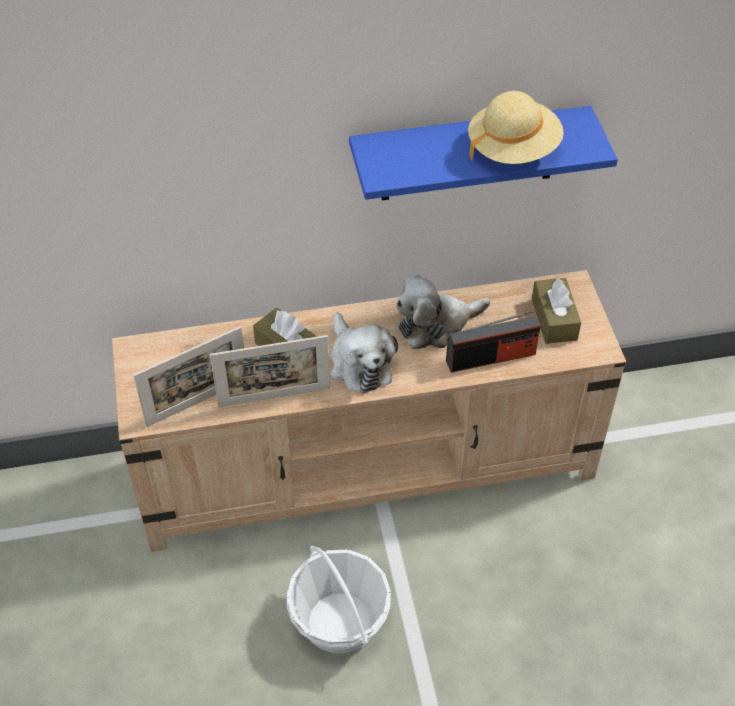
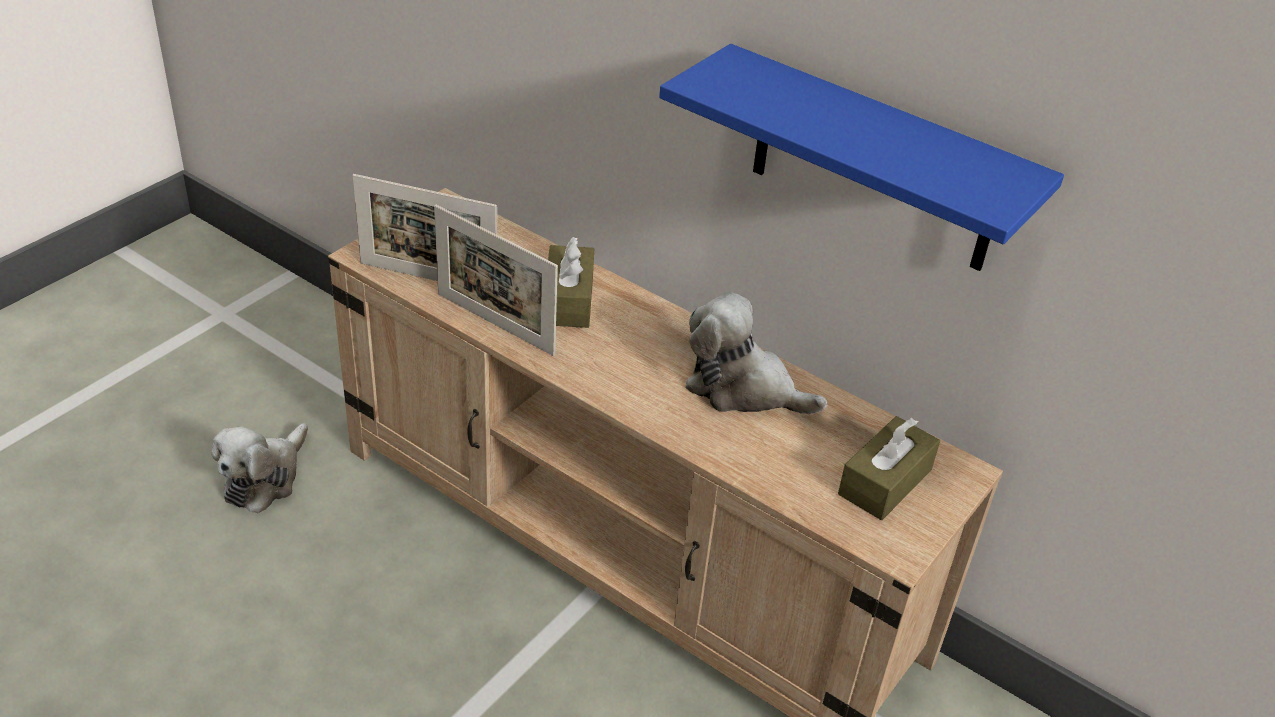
camera: 45 degrees right, 10 degrees down
basket [287,546,391,653] -> none
plush toy [330,313,398,394] -> plush toy moved to [212,423,308,514]
radio [446,310,541,373] -> none
beige hat [468,91,564,164] -> none

